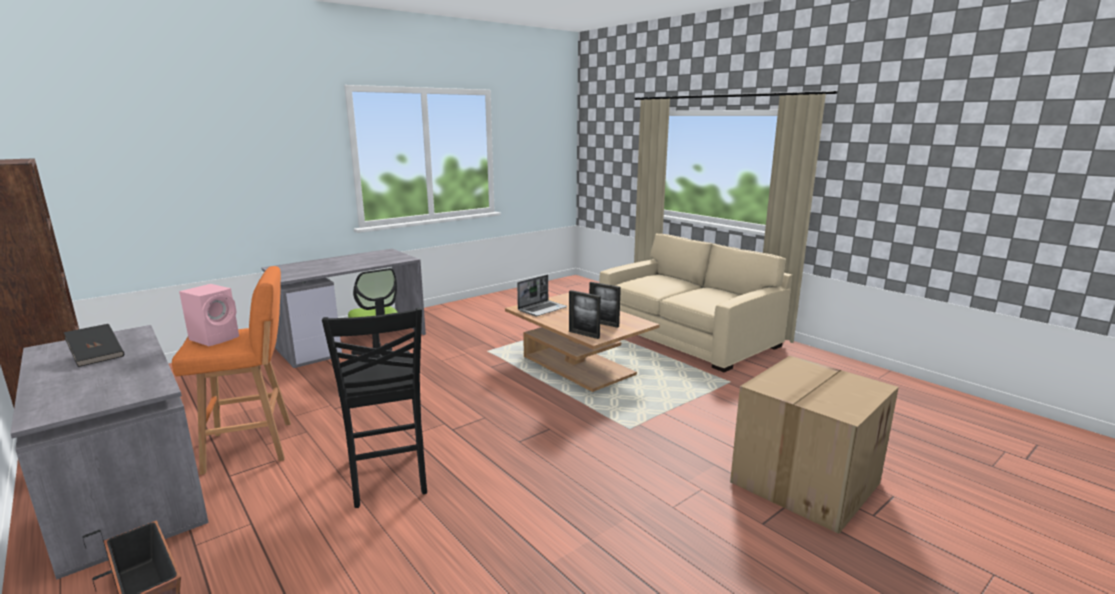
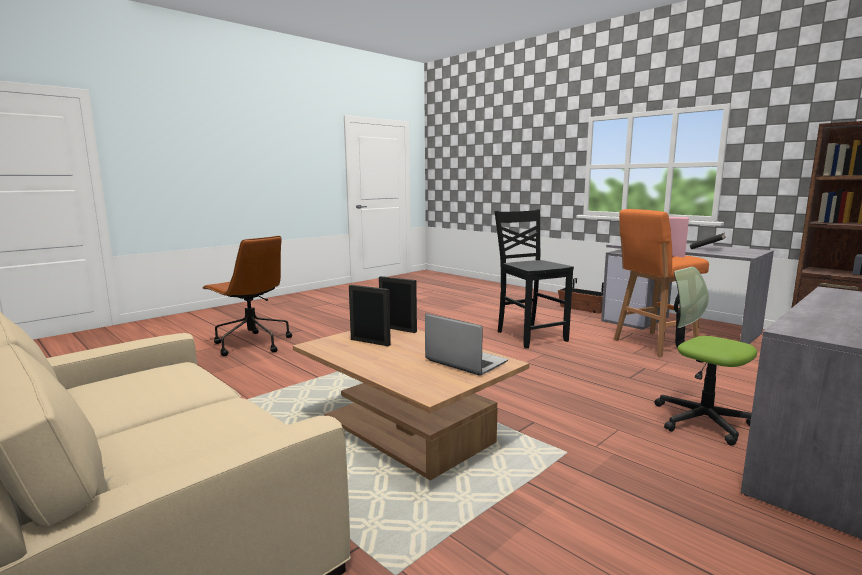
camera: 175 degrees right, 5 degrees down
laptop [517,275,567,316] -> laptop turned 90 degrees clockwise [425,313,508,376]
cardboard box [730,356,899,534] -> brown office chair [202,236,292,356]

